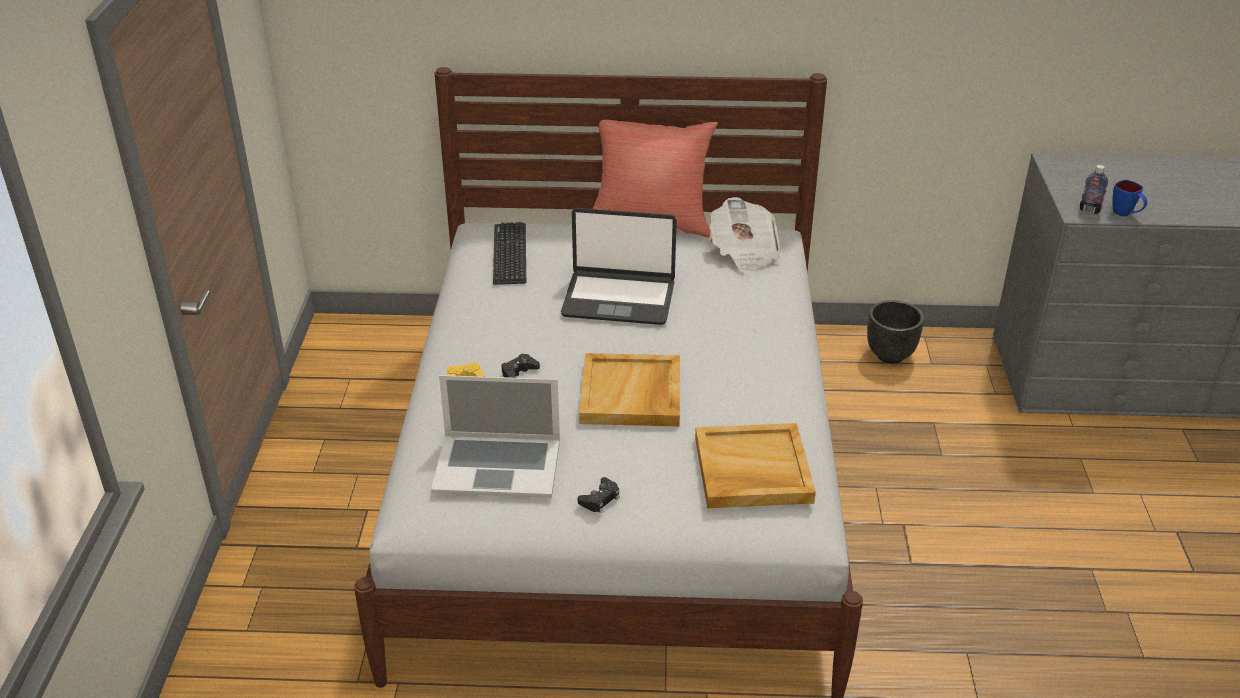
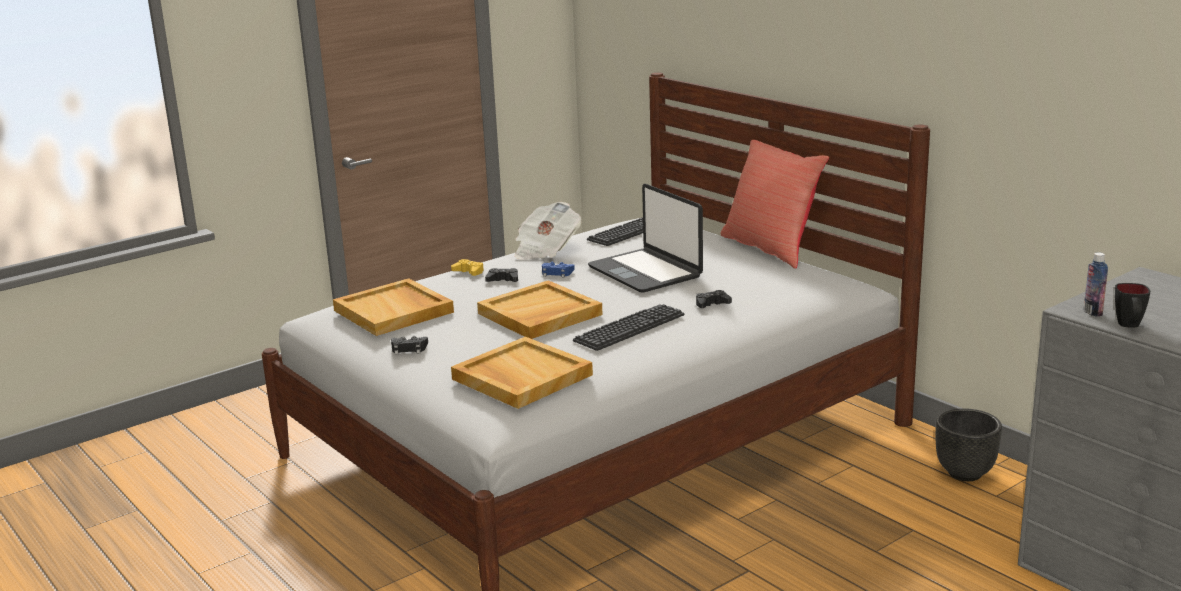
camera: 50 degrees right, 15 degrees down
laptop [431,375,560,498] -> beige tray [333,278,454,336]
newspaper [710,197,780,274] -> newspaper moved to [514,202,581,260]
blue mug [1113,180,1147,217] -> black mug [1115,283,1150,328]
none -> blue game controller [542,262,575,278]
none -> keyboard [573,304,684,351]
none -> black game controller [696,290,732,308]

